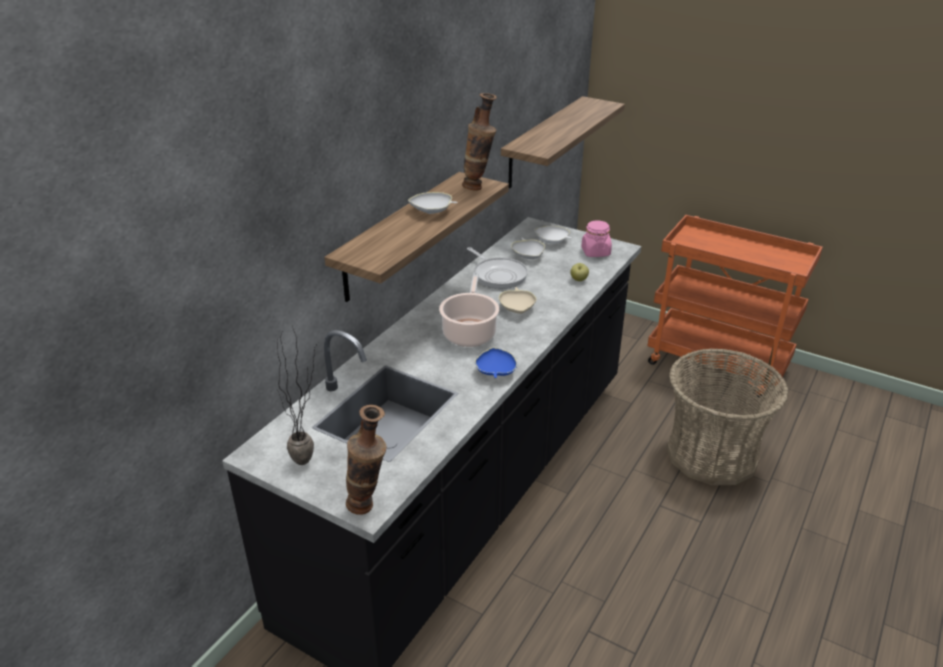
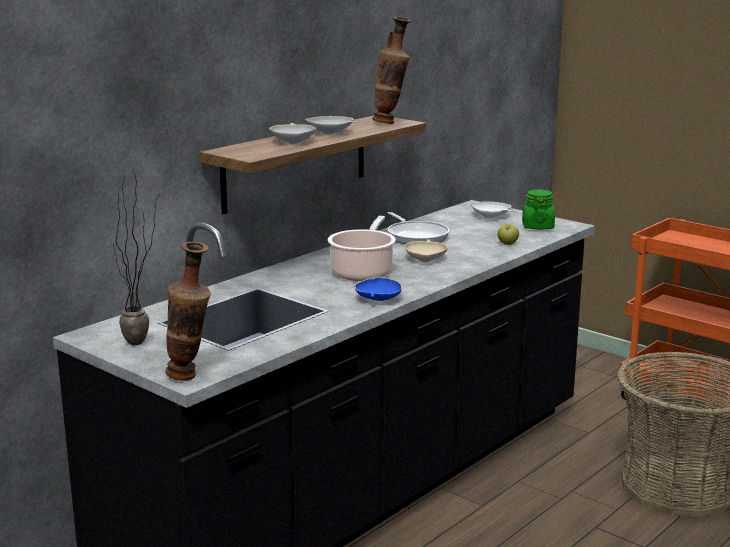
camera: 10 degrees right, 15 degrees down
shelf [501,96,625,188] -> none
white bowl [511,238,545,259] -> white bowl moved to [269,123,316,144]
pink jar [581,220,612,257] -> green jar [522,189,555,230]

